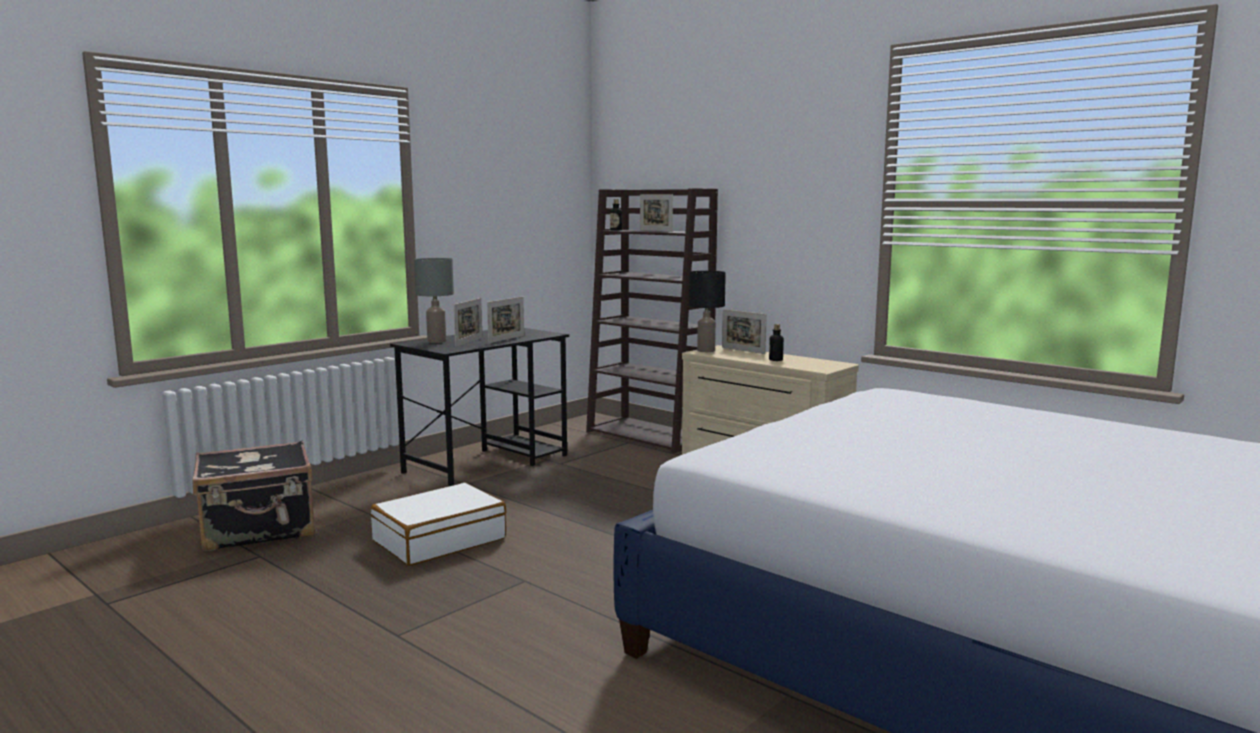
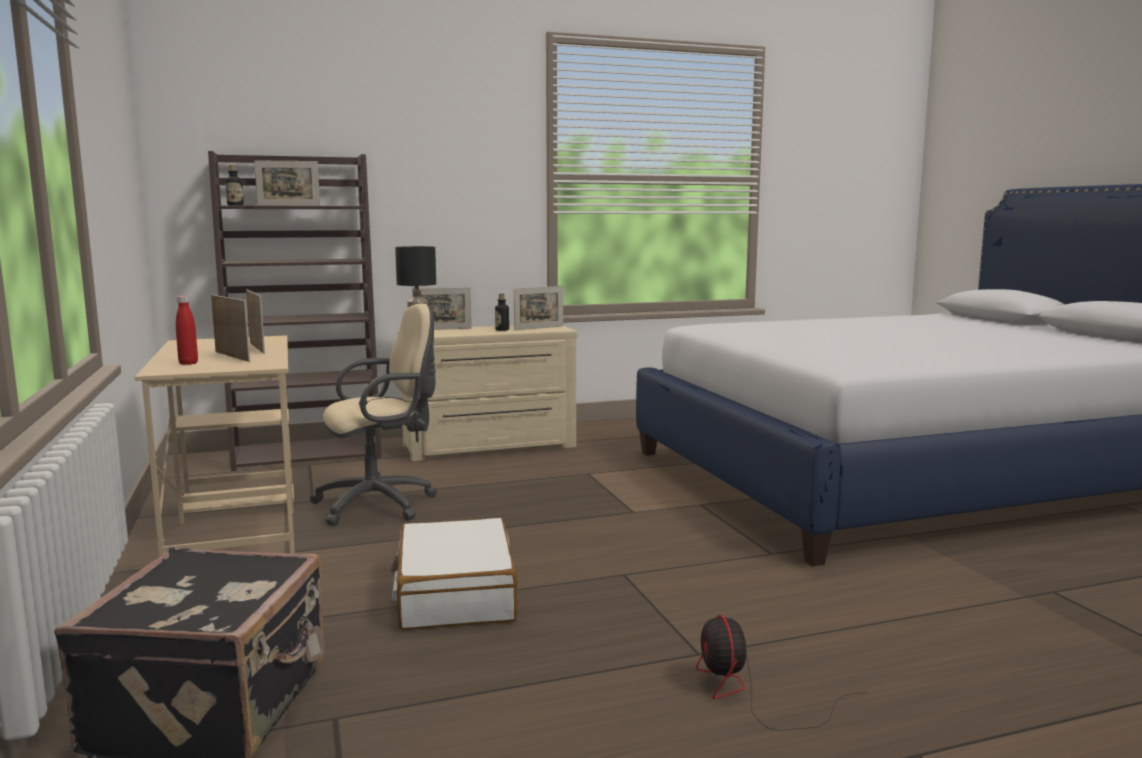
camera: 60 degrees left, 0 degrees up
black desk [390,328,569,486] -> beige desk [135,335,295,557]
grey table lamp [414,258,454,343] -> red bottle [176,296,198,365]
none -> beige office chair [310,304,437,526]
none -> picture frame [514,286,563,330]
none -> fan [696,615,867,731]

